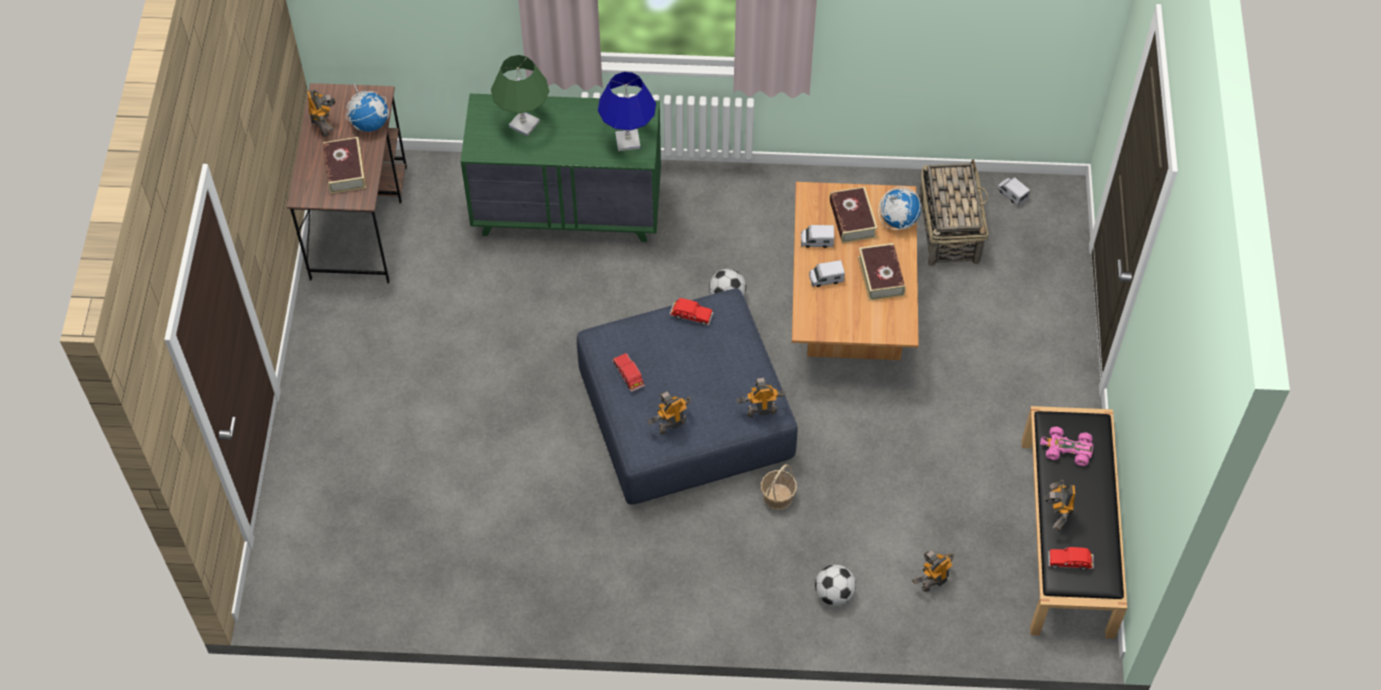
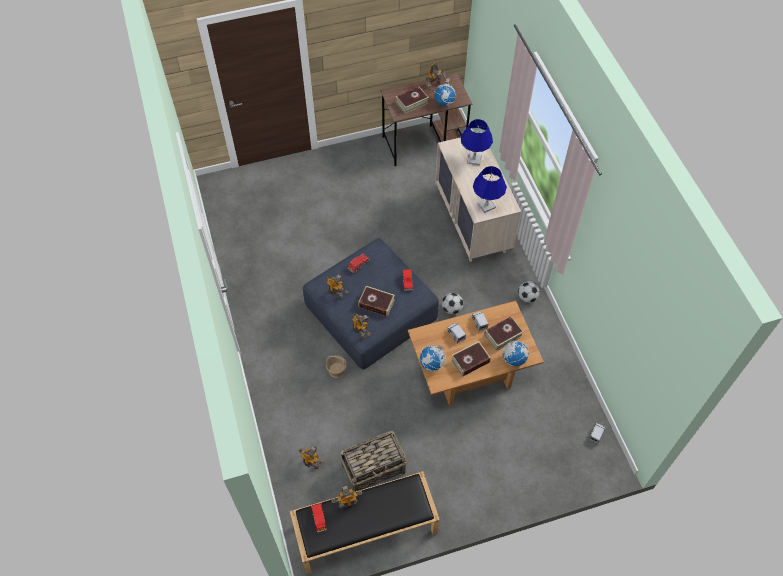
camera: 70 degrees right, 0 degrees up
green dresser [460,94,661,242] -> beige dresser [435,132,521,262]
green table lamp [491,55,549,136] -> blue table lamp [460,119,493,166]
football [815,565,856,606] -> football moved to [518,281,540,303]
basket [919,159,989,266] -> basket moved to [340,431,407,492]
pink toy car [1040,427,1093,466] -> none
none -> book [358,286,395,317]
none -> globe [420,345,446,371]

